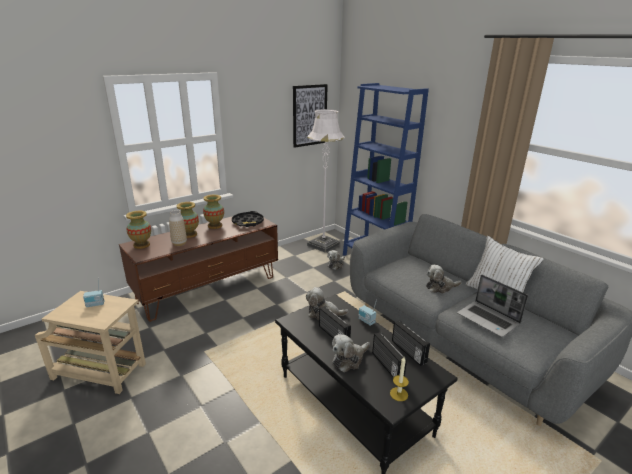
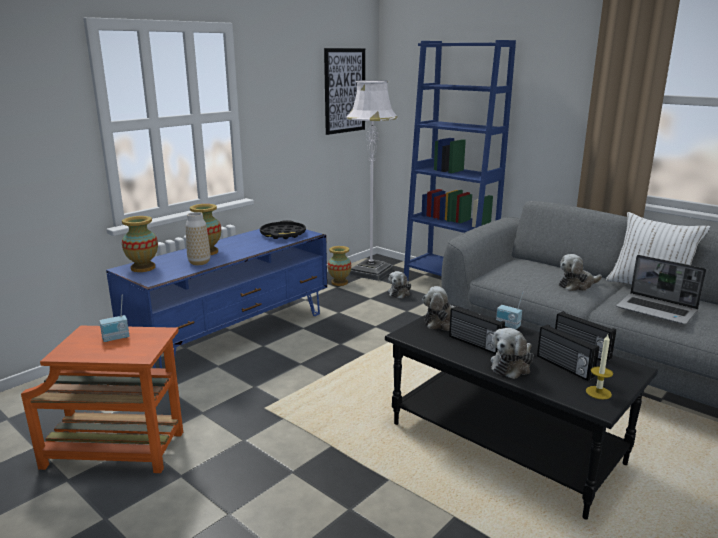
camera: 10 degrees left, 5 degrees down
beige side table [35,291,146,394] -> orange side table [21,326,183,473]
brown tv stand [119,216,278,322] -> blue tv stand [106,229,327,368]
vase [203,195,224,229] -> vase moved to [327,246,351,286]

